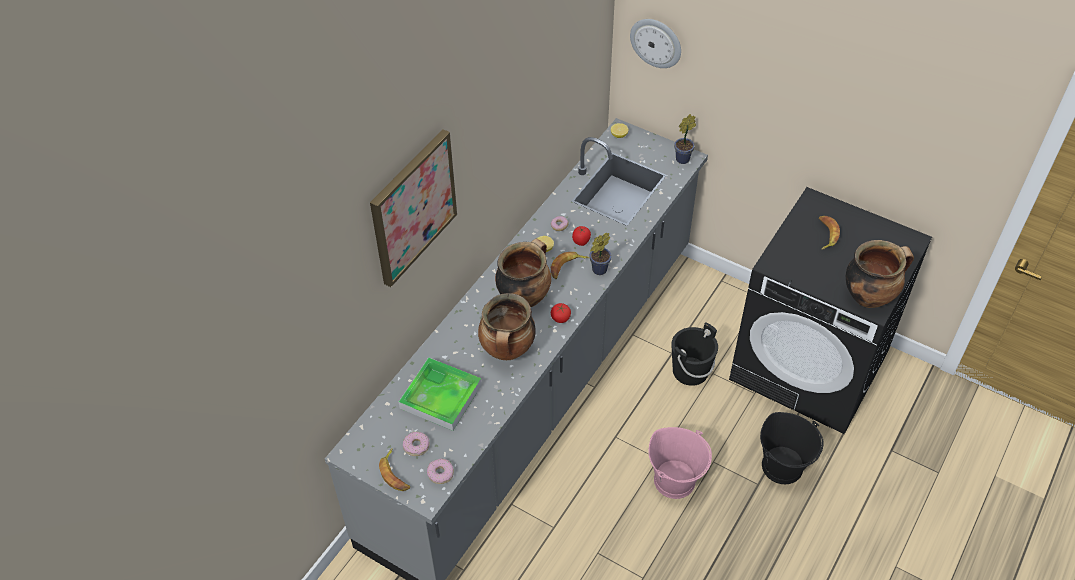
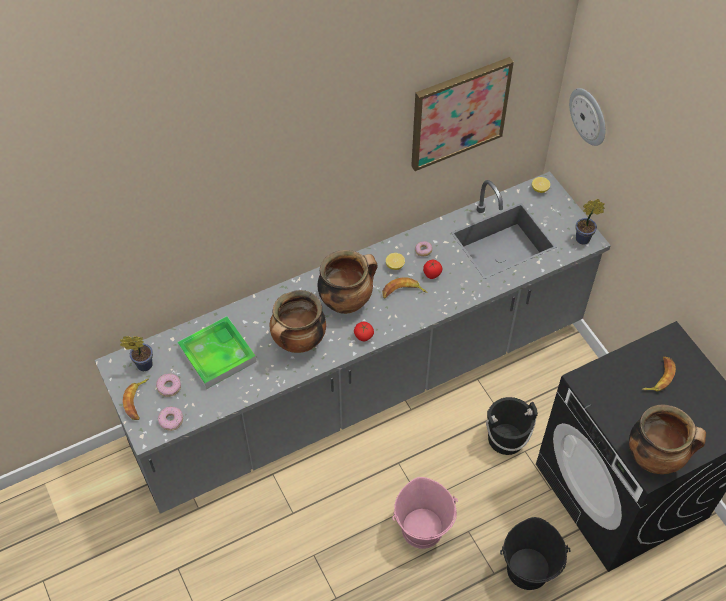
camera: 30 degrees right, 5 degrees up
picture [370,129,457,287] -> picture moved to [411,57,514,171]
potted plant [589,233,611,275] -> potted plant moved to [120,336,153,371]

